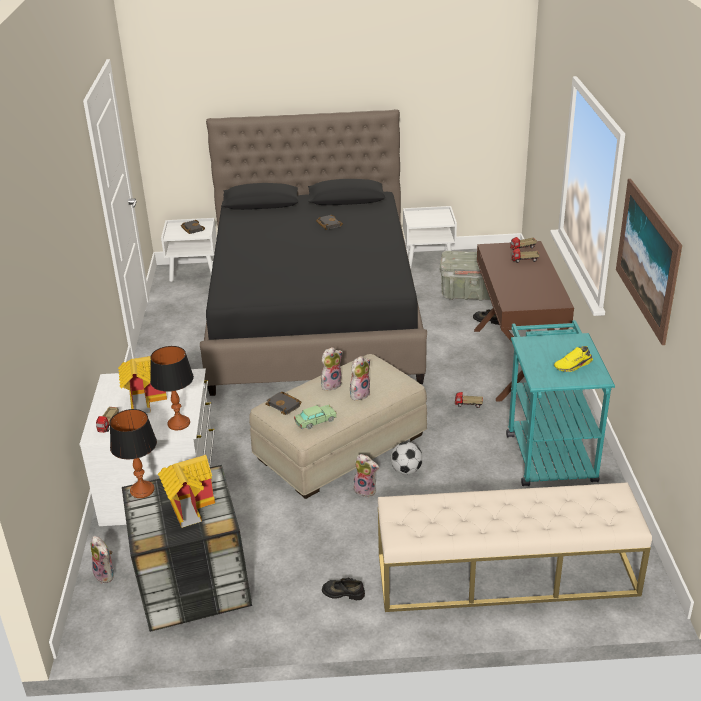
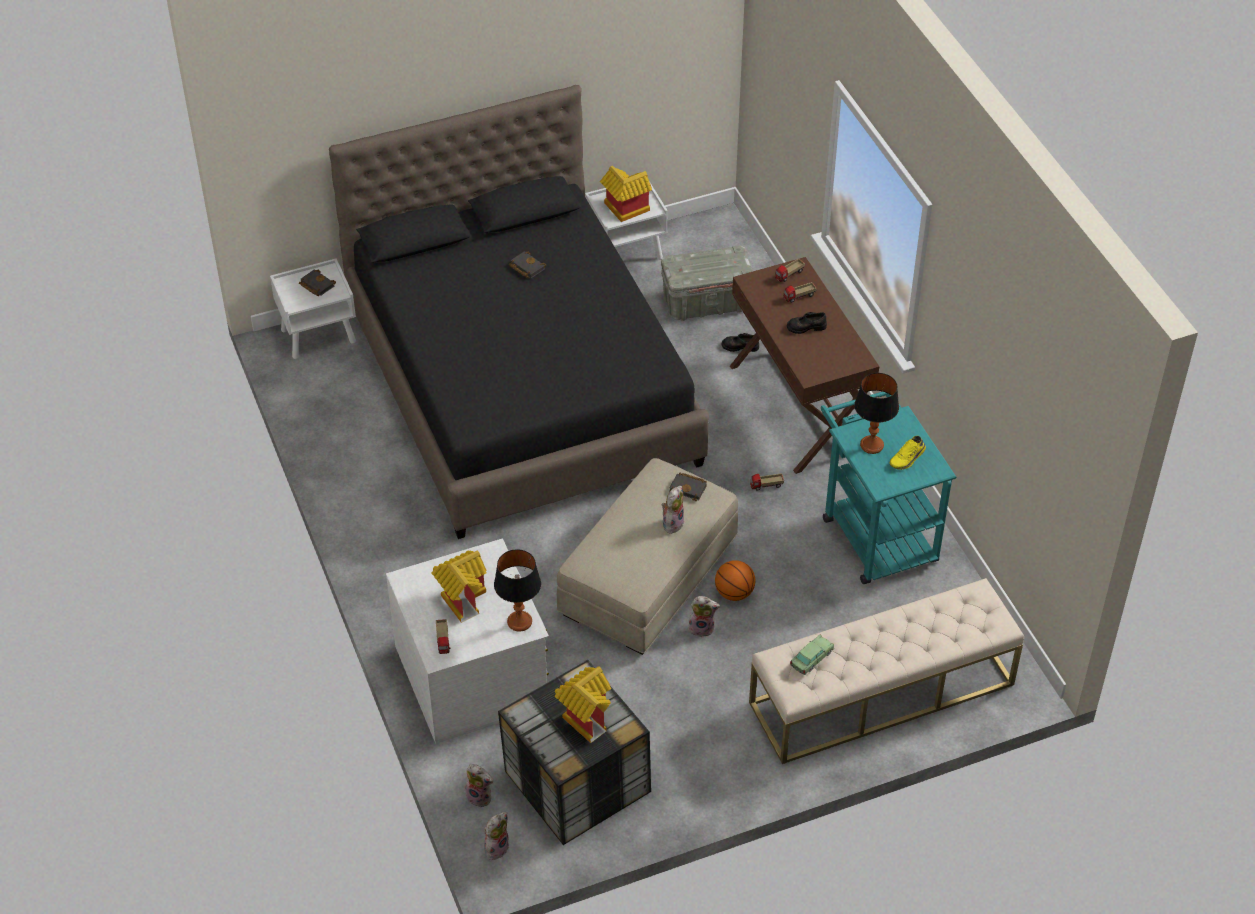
camera: 20 degrees left, 15 degrees up
table lamp [110,409,157,498] -> table lamp moved to [854,373,899,454]
black book [265,392,301,415] -> black book moved to [669,473,707,501]
toy car [294,405,337,429] -> toy car moved to [790,635,834,675]
plush toy [321,347,343,390] -> plush toy moved to [484,812,509,860]
black shoe [322,578,365,600] -> black shoe moved to [787,312,827,334]
football [391,442,423,475] -> basketball [715,560,755,601]
picture [616,179,682,345] -> none
none -> toy house [600,166,652,222]

